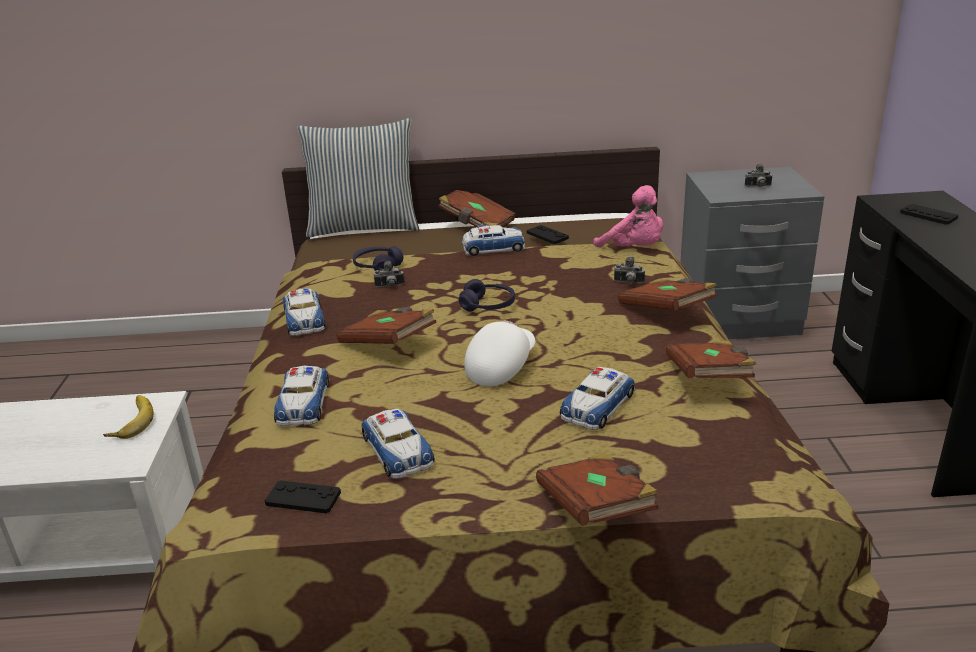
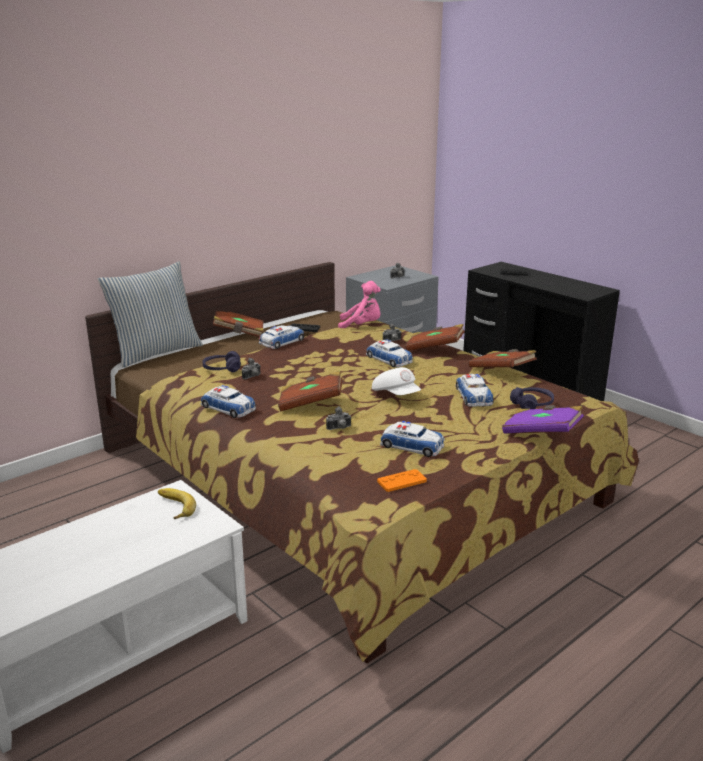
camera: 40 degrees left, 5 degrees down
black game controller [265,480,341,513] -> orange game controller [377,469,427,492]
toy car [274,366,330,426] -> toy car moved to [366,339,413,367]
purple headphones [459,279,515,312] -> purple headphones moved to [510,387,554,409]
white cap [464,320,535,387] -> white cap turned 150 degrees clockwise [372,367,421,395]
brown book [536,453,658,526] -> purple book [502,405,584,434]
none -> camera [326,406,352,430]

